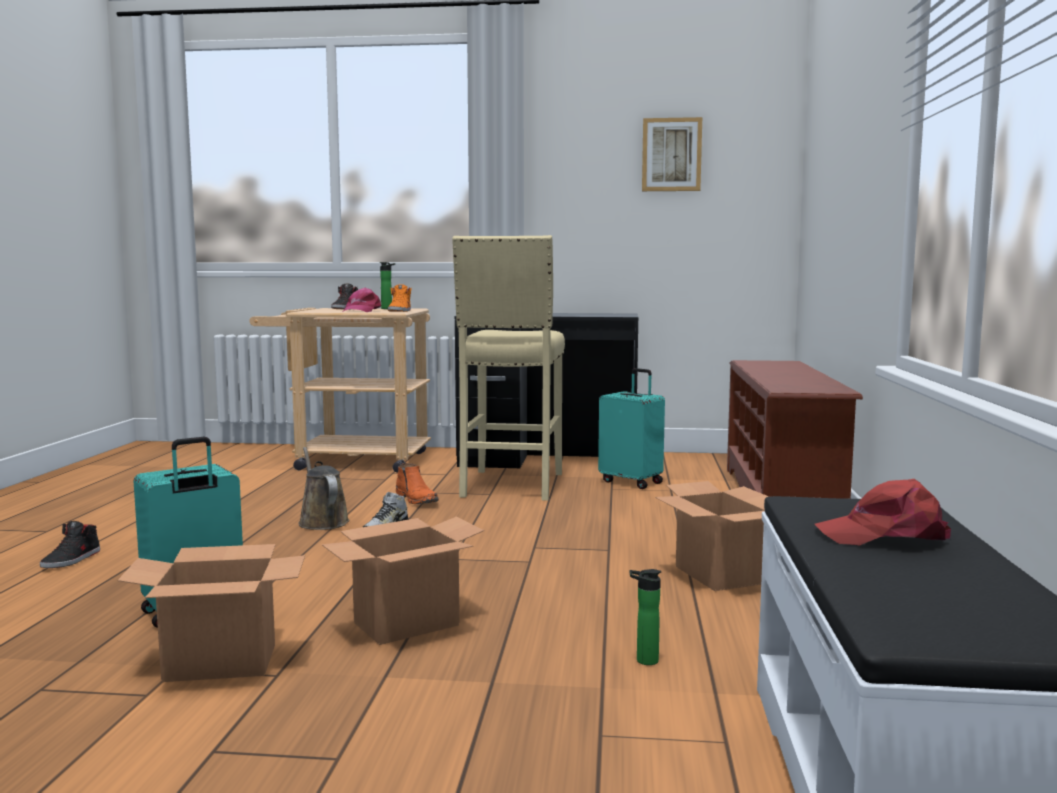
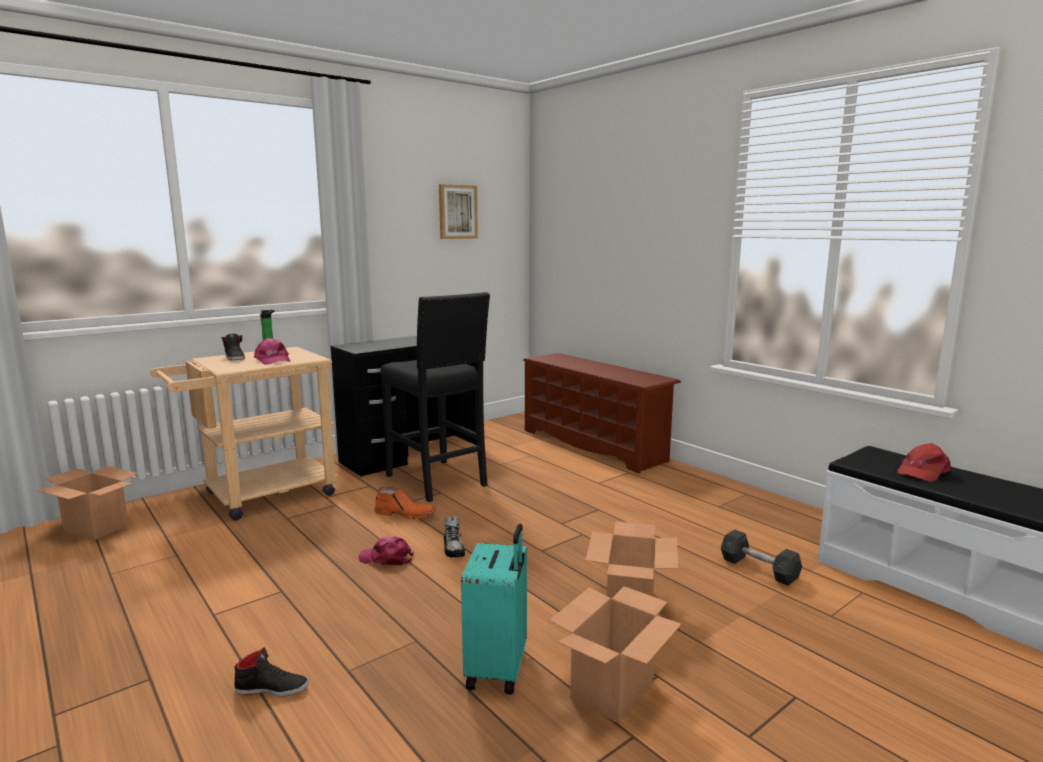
camera: 45 degrees left, 5 degrees up
black shoe [40,521,100,568] -> black shoe turned 60 degrees counterclockwise [234,647,308,697]
brown watering can [298,447,350,530] -> pink cap [358,536,414,565]
orange shoe [388,284,412,312] -> none
beige stool [452,235,565,501] -> black stool [380,292,490,502]
turquoise suitcase [598,368,665,489] -> none
bottle [630,569,662,665] -> grey dumbbell [721,530,802,586]
cardboard box [655,481,769,591] -> cardboard box moved to [37,466,138,540]

